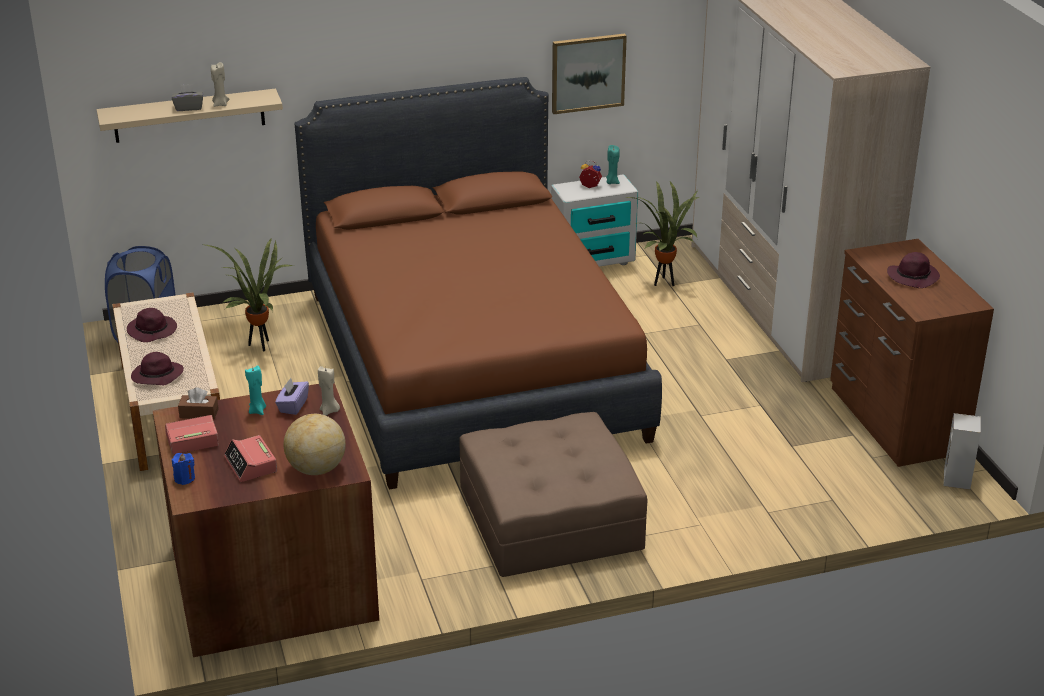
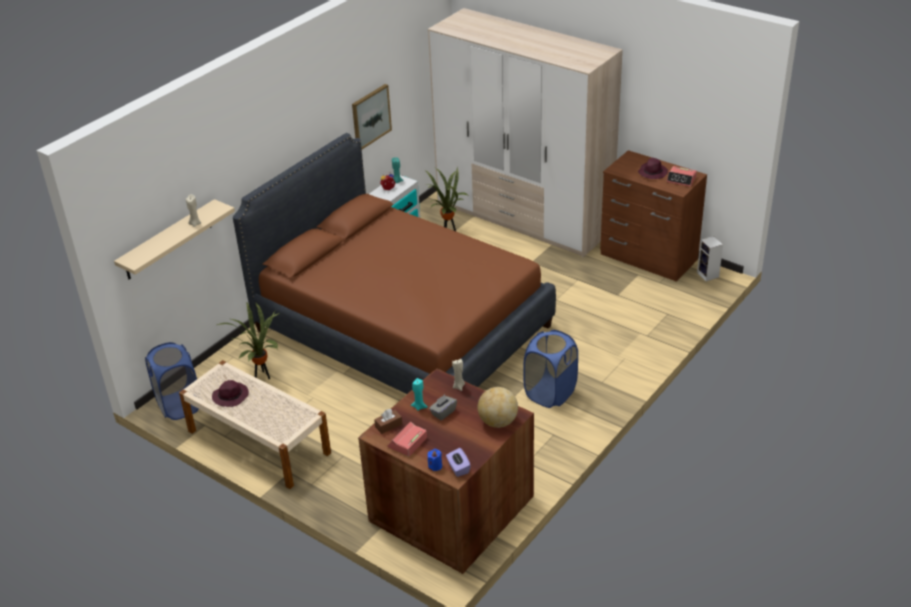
camera: 35 degrees left, 5 degrees up
purple hat [131,352,184,385] -> none
grey tissue box [172,84,203,111] -> grey tissue box moved to [429,395,457,420]
alarm clock [224,435,277,482] -> alarm clock moved to [666,166,697,187]
purple tissue box [275,378,309,415] -> purple tissue box moved to [446,448,471,477]
brown ottoman [459,412,647,577] -> blue laundry basket [524,330,578,408]

